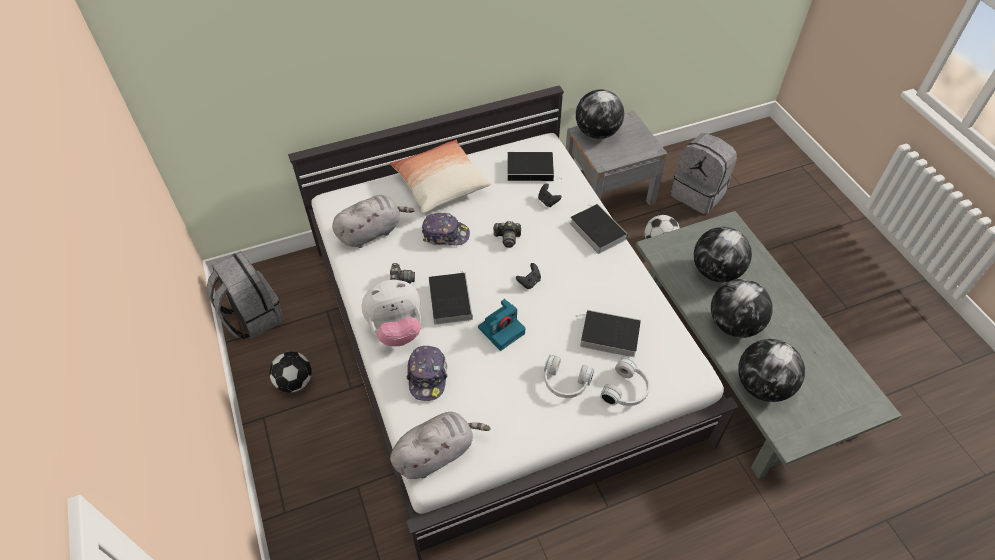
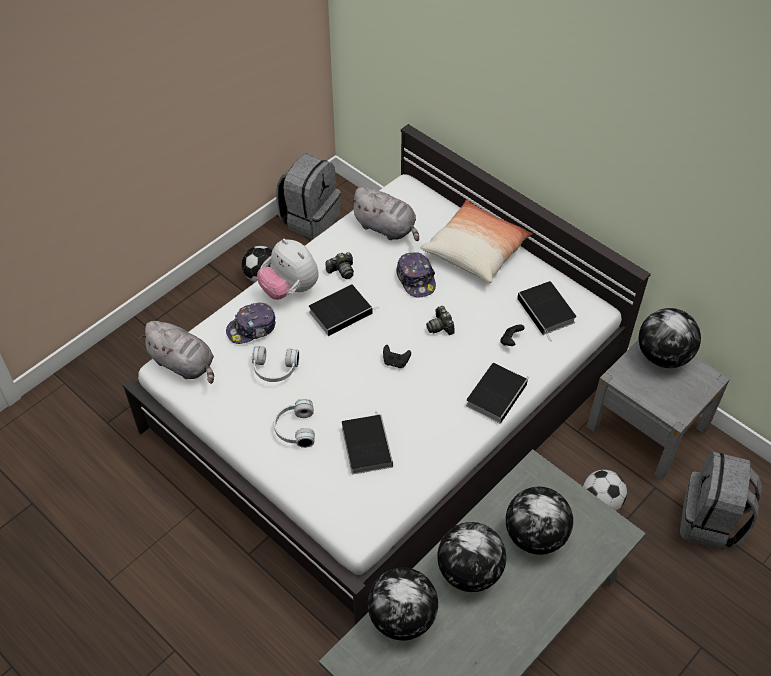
camera: 65 degrees right, 0 degrees up
camera [478,299,525,351] -> none
white headphones [600,357,650,406] -> white headphones moved to [252,346,299,382]

